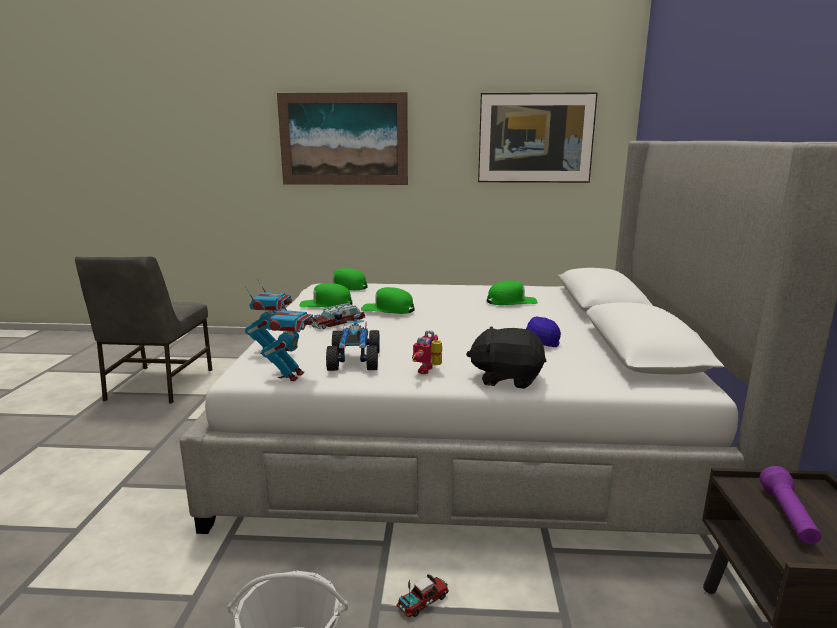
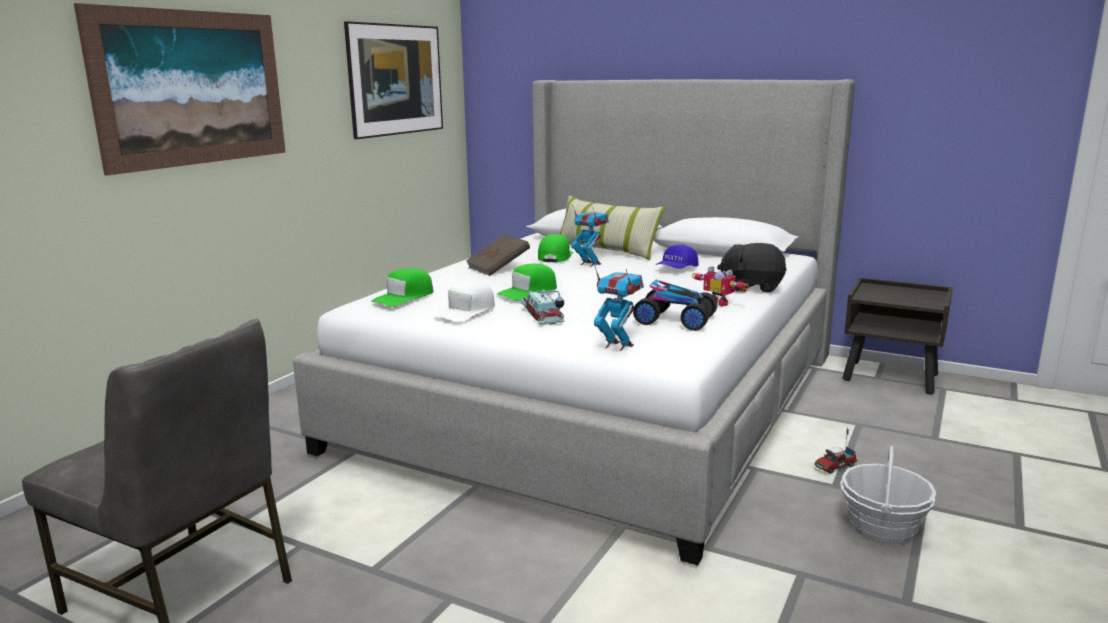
camera: 65 degrees left, 0 degrees up
toy robot [261,296,314,381] -> toy robot moved to [571,204,609,267]
green cap [300,283,352,308] -> white cap [433,281,495,322]
toy truck [397,574,449,617] -> toy truck turned 105 degrees counterclockwise [815,428,857,474]
black plush toy [466,326,546,389] -> black plush toy turned 60 degrees clockwise [717,243,787,292]
purple flashlight [759,466,821,544] -> none
none -> brown book [466,234,530,276]
none -> pillow [559,196,665,260]

